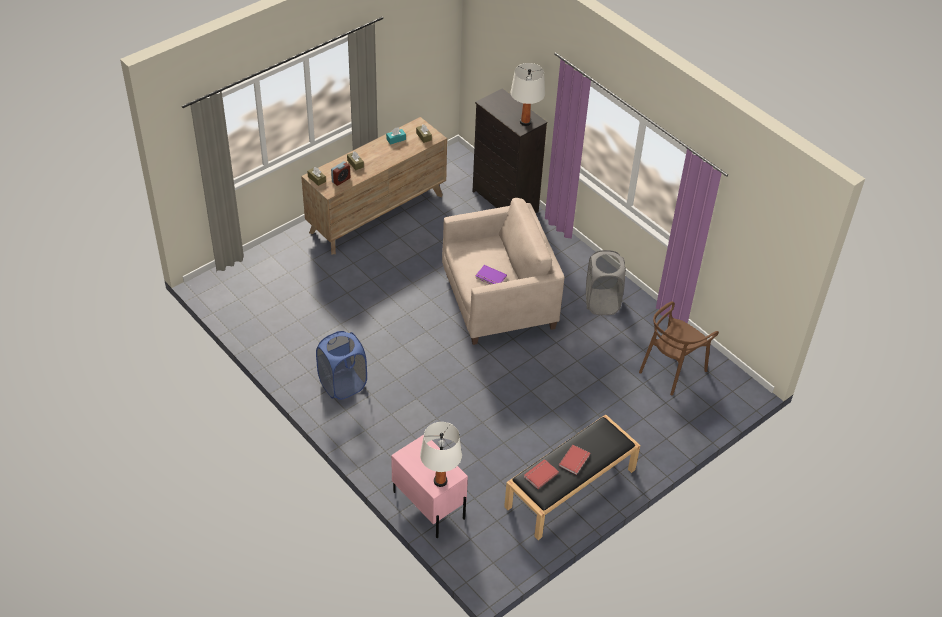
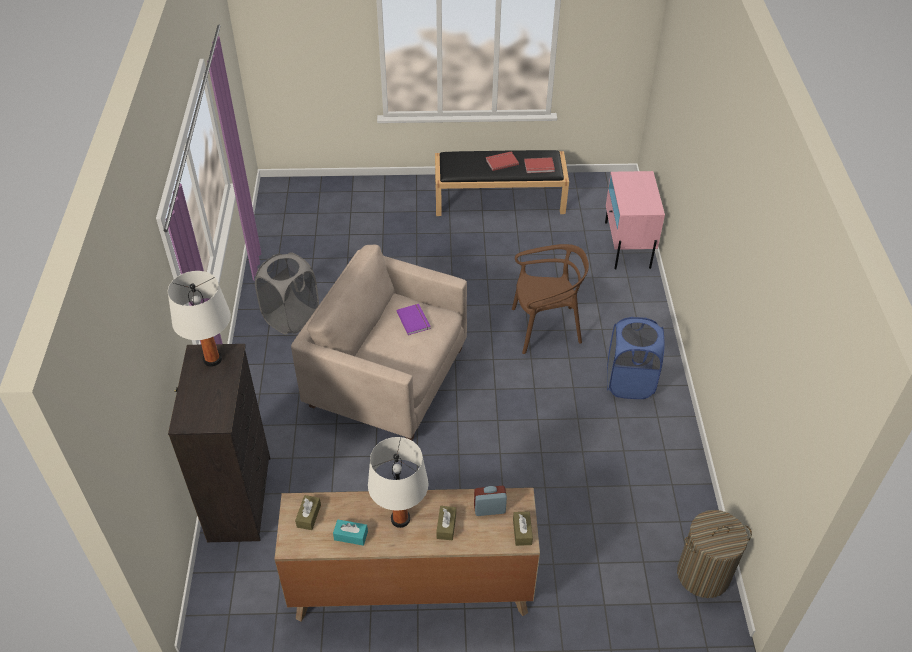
camera: 140 degrees left, 0 degrees up
white table lamp [420,422,462,487] -> white table lamp moved to [368,437,428,528]
brown chair [639,301,719,396] -> brown chair moved to [512,244,589,354]
none -> laundry basket [677,510,752,598]

